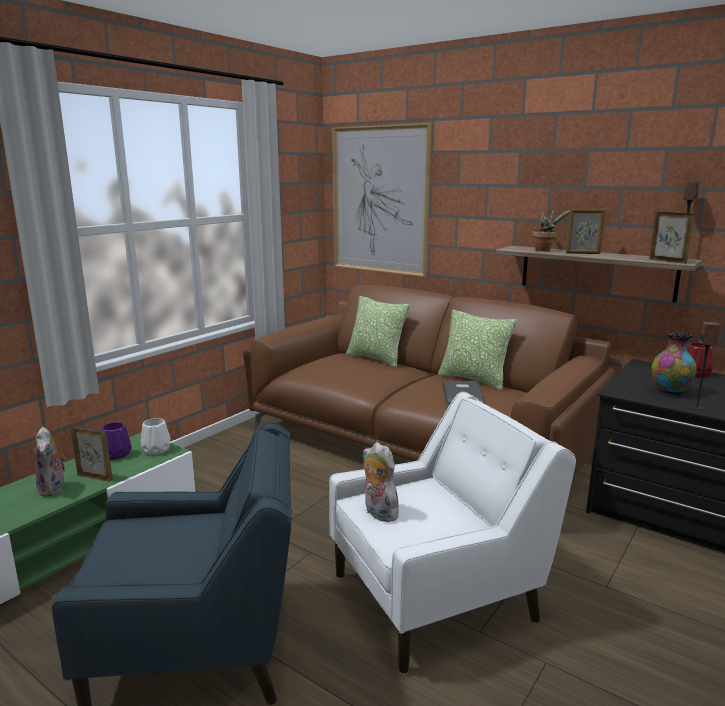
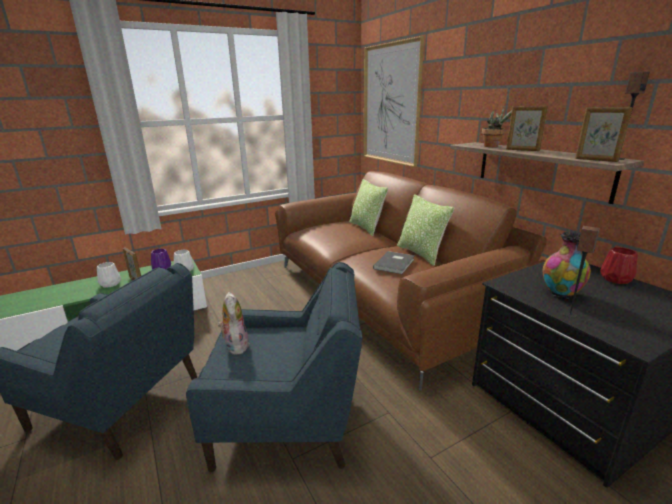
camera: 25 degrees right, 5 degrees up
plush toy [34,427,66,497] -> white vase [97,262,121,288]
white armchair [329,392,576,674] -> blue armchair [186,262,362,472]
picture frame [649,211,694,264] -> picture frame turned 150 degrees clockwise [575,107,633,162]

